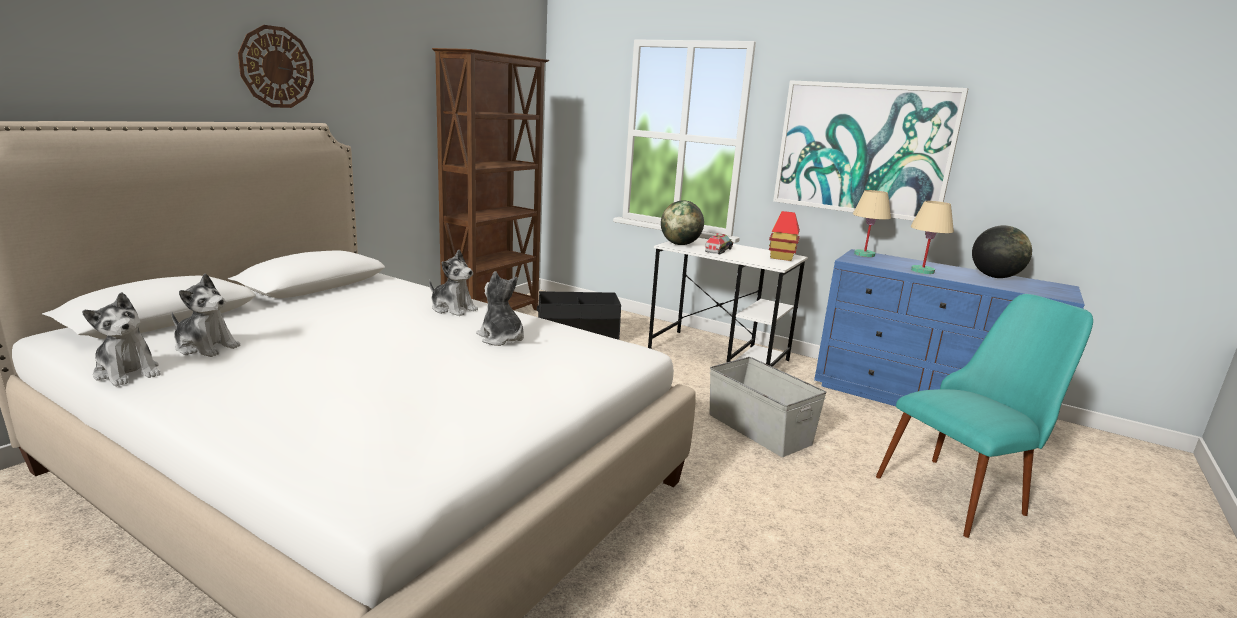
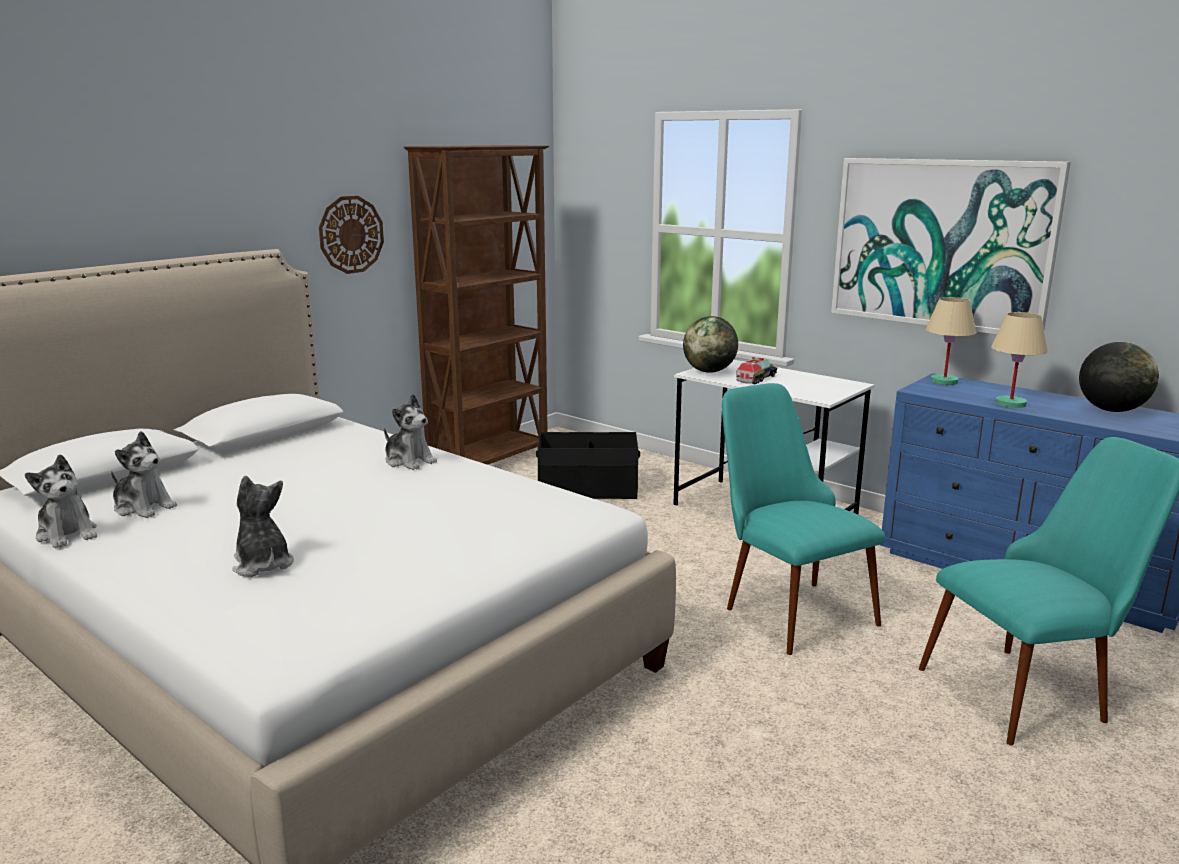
camera: 10 degrees right, 0 degrees up
wall clock [238,25,314,108] -> wall clock moved to [319,196,384,274]
plush toy [476,271,524,346] -> plush toy moved to [232,476,294,577]
grey storage box [710,357,827,457] -> turquoise chair [722,383,886,655]
toy house [769,211,800,261] -> none

